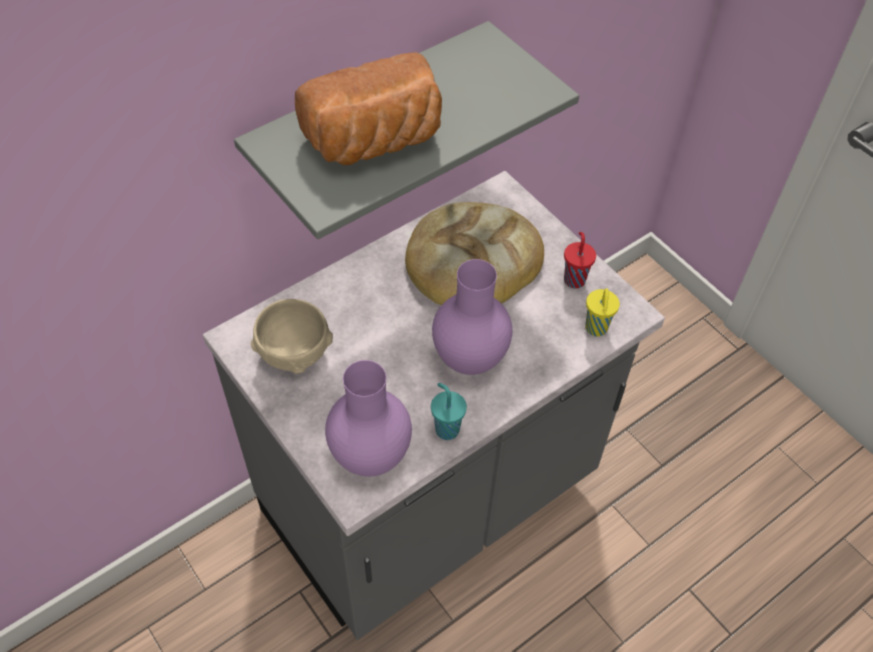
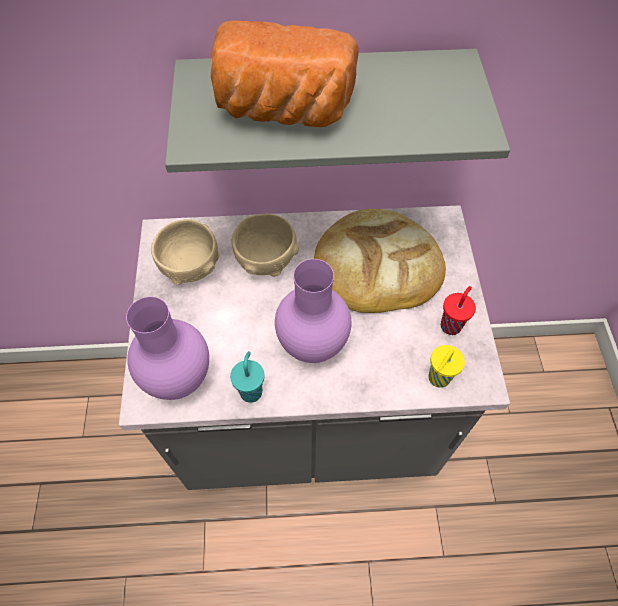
camera: 35 degrees right, 5 degrees up
none -> beige bowl [232,214,299,277]

